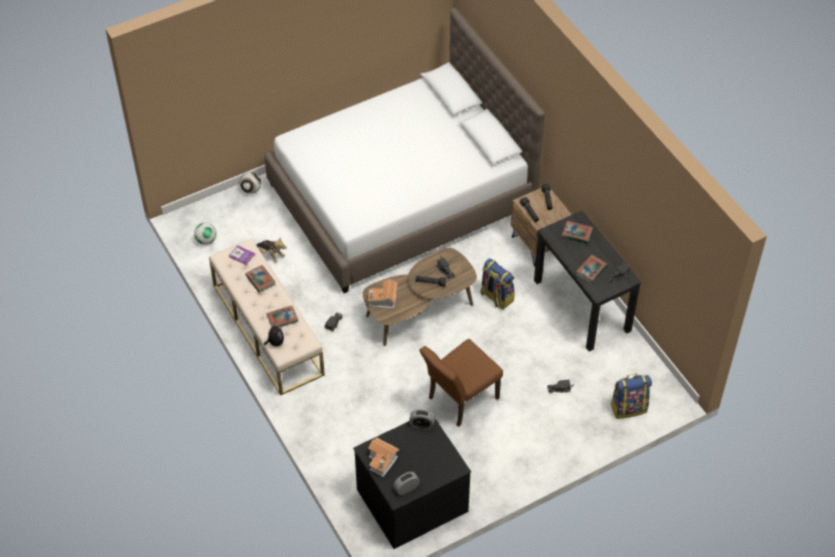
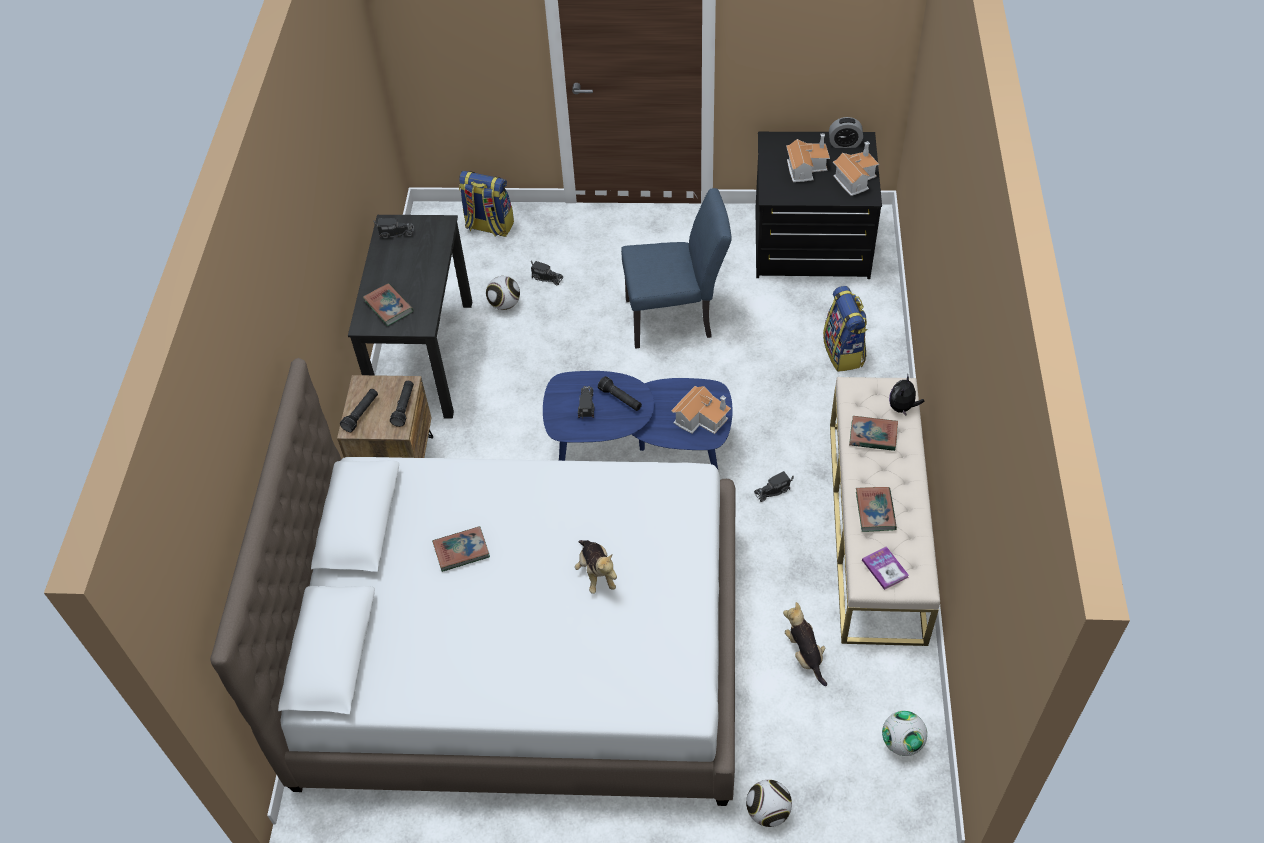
camera: 145 degrees left, 0 degrees up
brown coffee table [363,248,477,346] -> blue coffee table [543,371,733,469]
alarm clock [409,409,435,429] -> none
brown chair [420,339,503,427] -> blue chair [621,188,732,349]
backpack [480,258,515,309] -> backpack moved to [823,286,867,372]
book [576,255,608,283] -> book moved to [432,526,490,572]
none -> football [486,276,520,310]
none -> plush toy [575,540,617,594]
none -> toy house [786,133,830,182]

